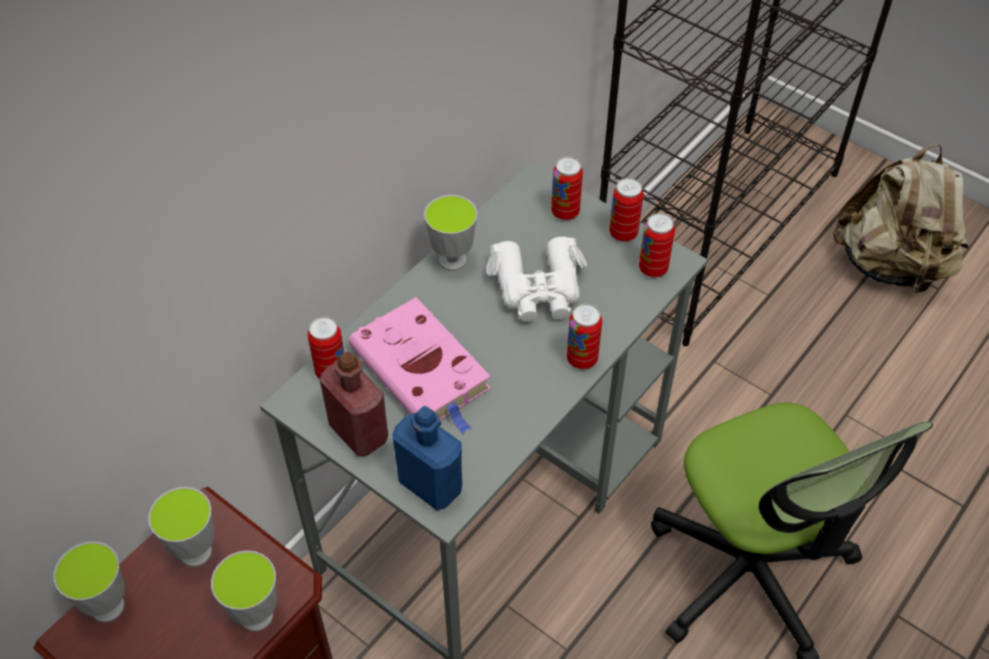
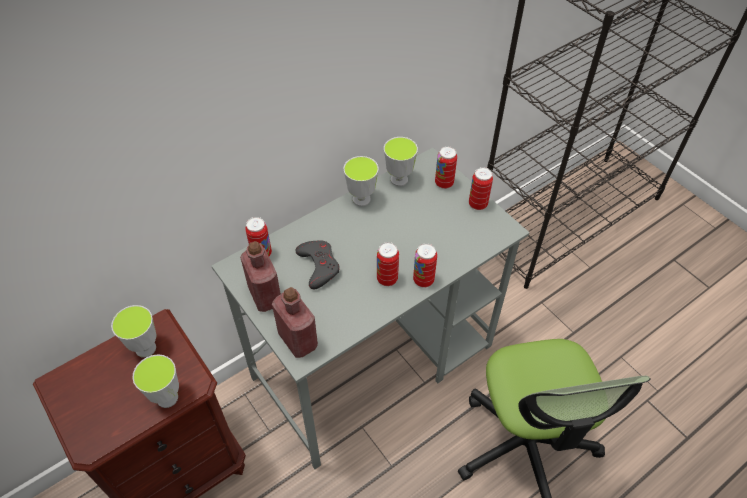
camera: 15 degrees right, 0 degrees up
cup [54,542,125,622] -> cup moved to [384,137,418,186]
pink book [349,297,491,434] -> grey game controller [295,240,340,289]
blue bottle [393,406,462,510] -> red bottle [272,287,318,358]
white binoculars [486,237,587,322] -> none
can [639,213,675,278] -> can moved to [377,242,399,286]
beige backpack [833,144,969,296] -> none

